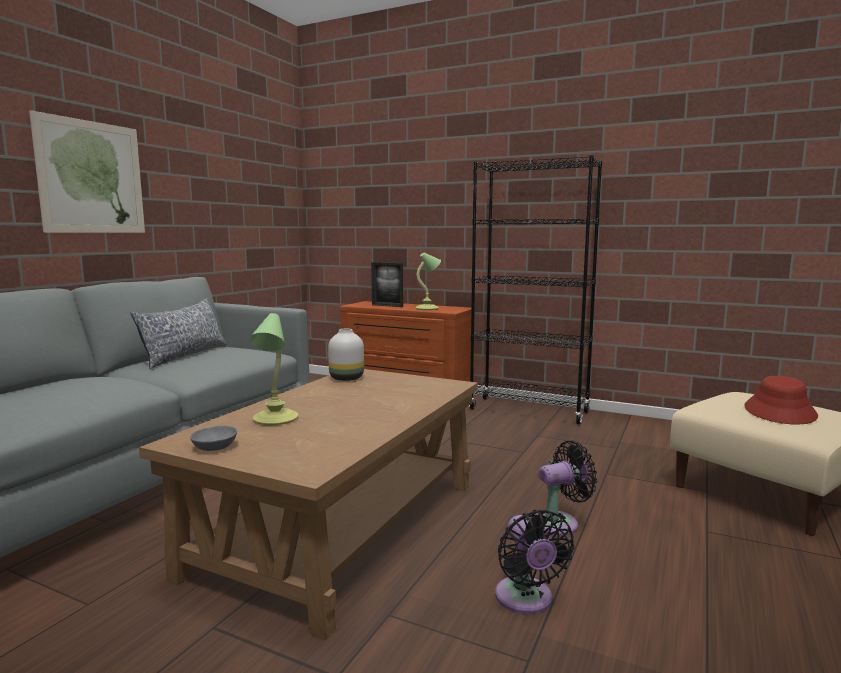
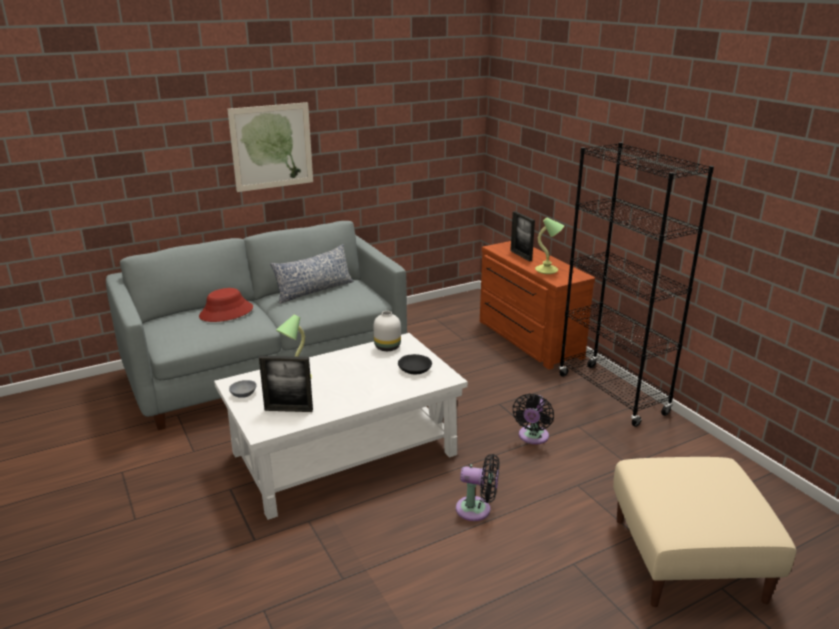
camera: 35 degrees right, 15 degrees up
brown coffee table [139,369,478,640] -> white coffee table [214,333,468,520]
black fan [495,510,575,614] -> black fan moved to [513,393,554,444]
red hat [744,376,818,425] -> red hat moved to [199,288,253,322]
none -> picture frame [259,356,313,412]
none -> black bowl [398,354,432,374]

